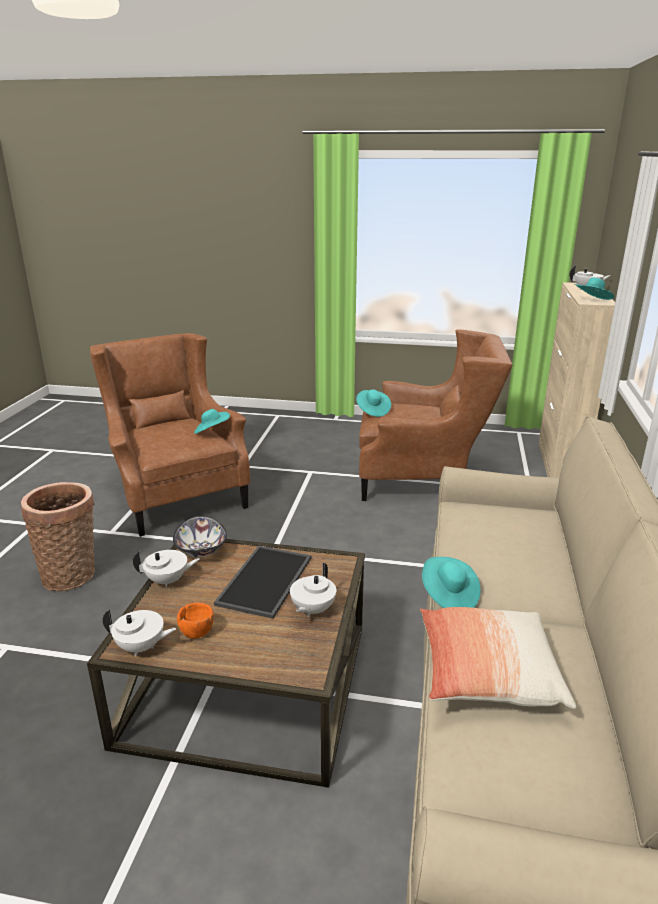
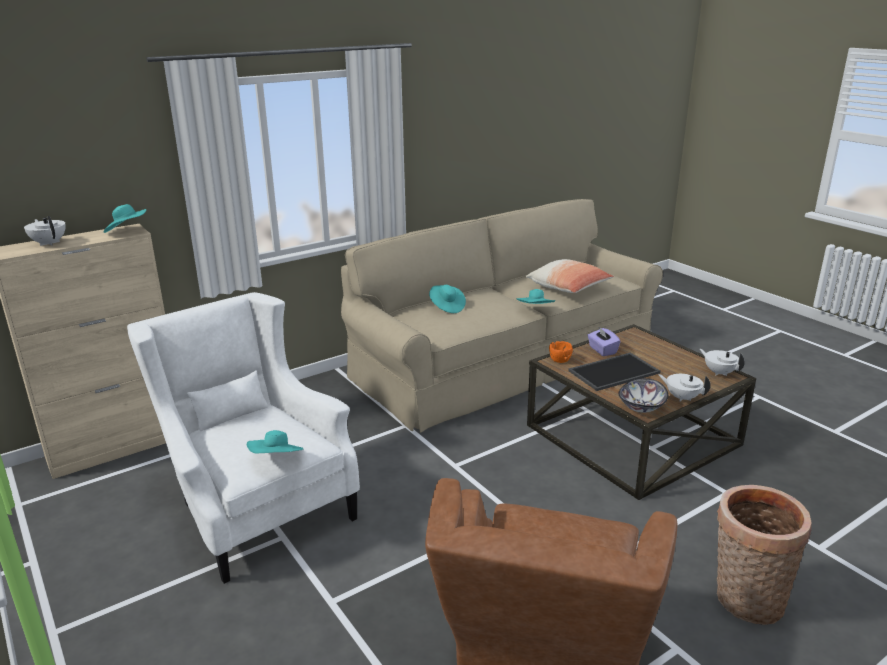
camera: 135 degrees left, 0 degrees up
orange bowl [177,603,214,639] -> orange bowl moved to [549,341,573,363]
turquoise hat [194,409,230,434] -> turquoise hat moved to [429,285,466,313]
white teapot [290,563,336,617] -> purple tissue box [587,327,621,356]
brown armchair [359,329,512,501] -> white armchair [127,292,360,584]

